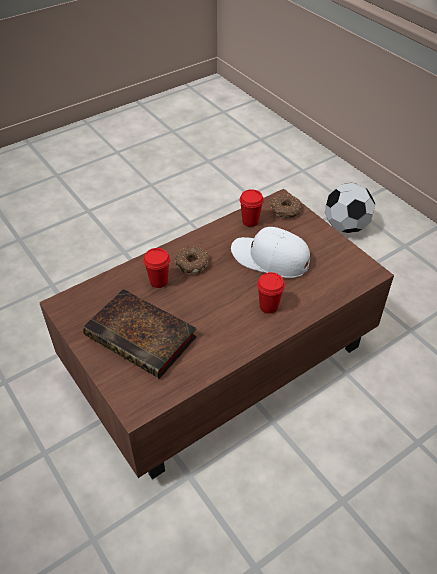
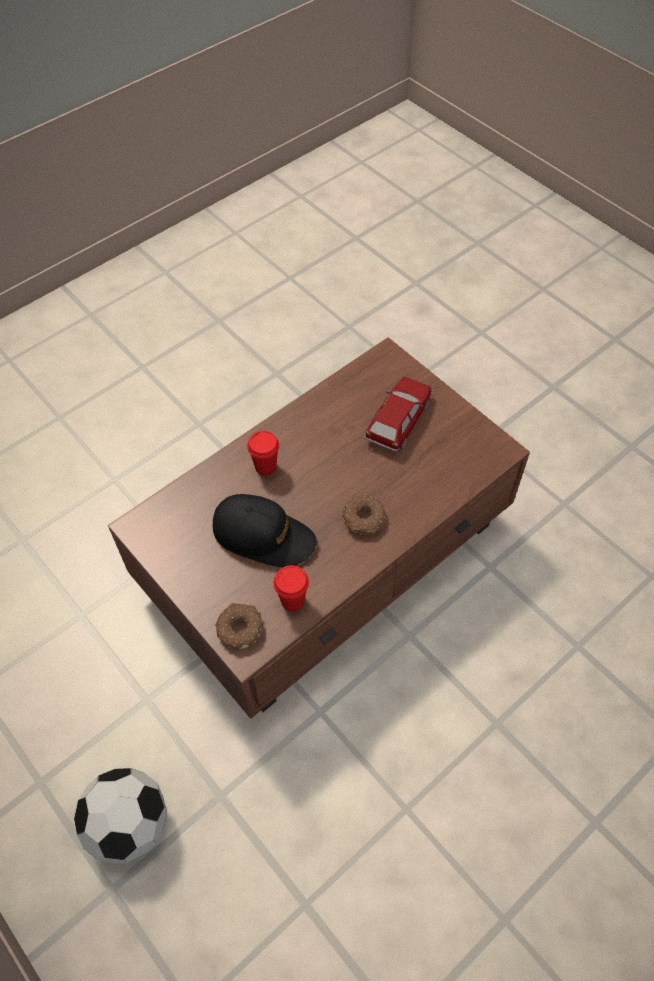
camera: 175 degrees right, 10 degrees up
book [83,289,197,379] -> toy car [364,377,433,452]
red cup [143,248,170,288] -> none
white cap [231,227,310,278] -> black cap [212,494,317,567]

